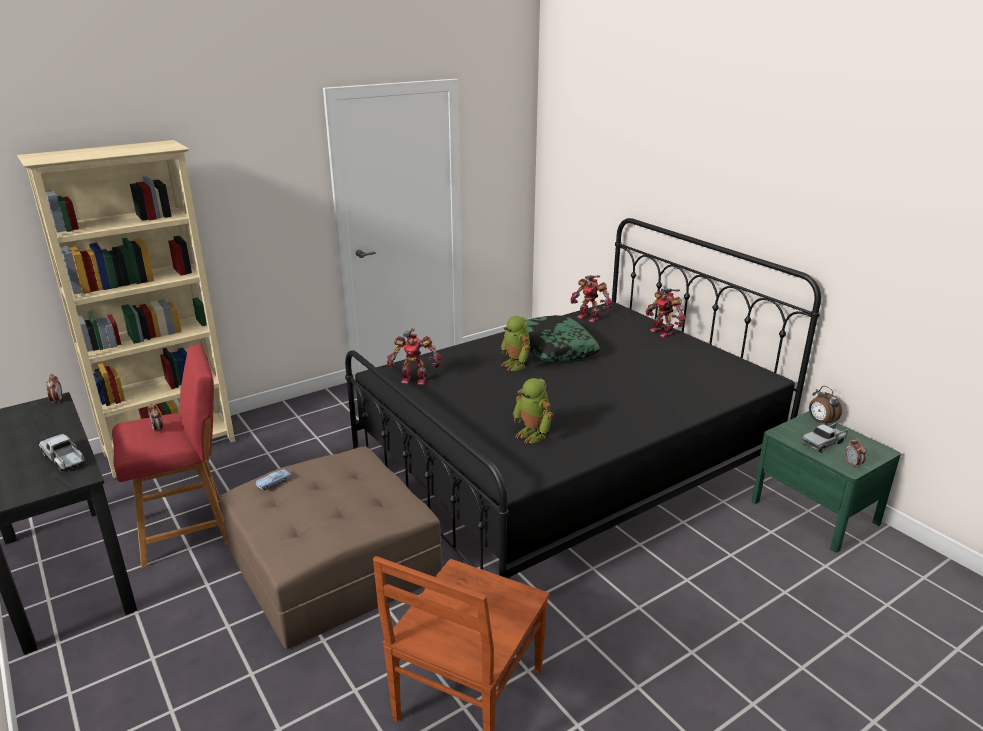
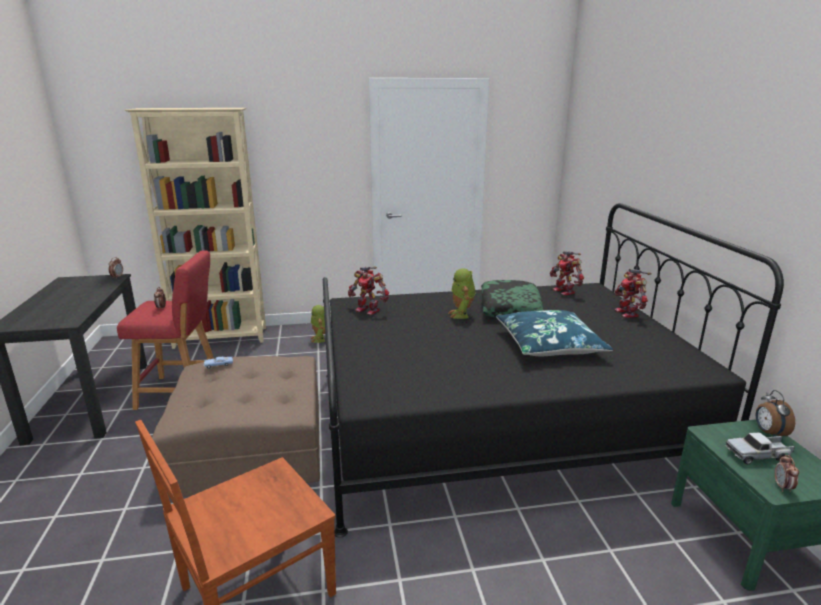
camera: 25 degrees right, 5 degrees down
toy truck [39,434,85,471] -> none
toy robot [513,378,553,444] -> toy robot moved to [310,305,325,343]
none -> blue pillow [496,310,613,356]

